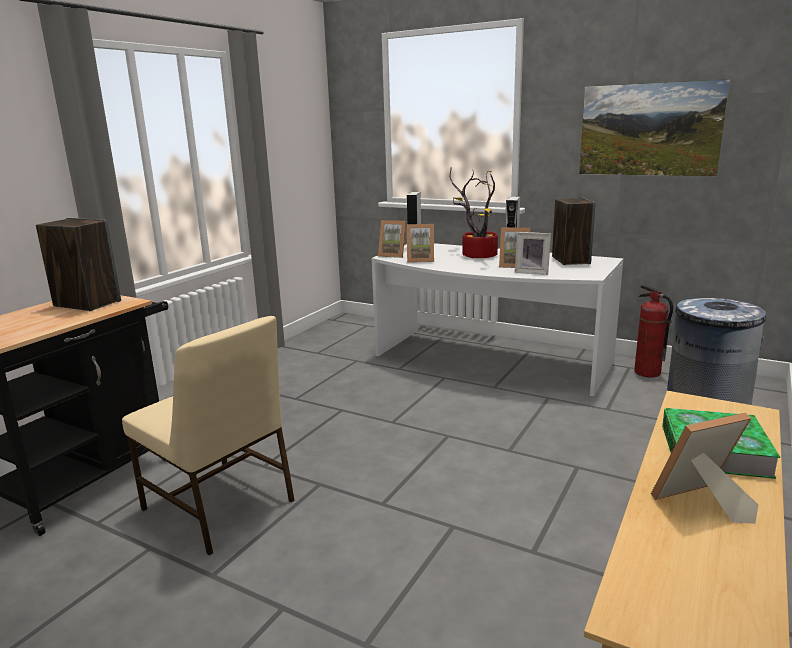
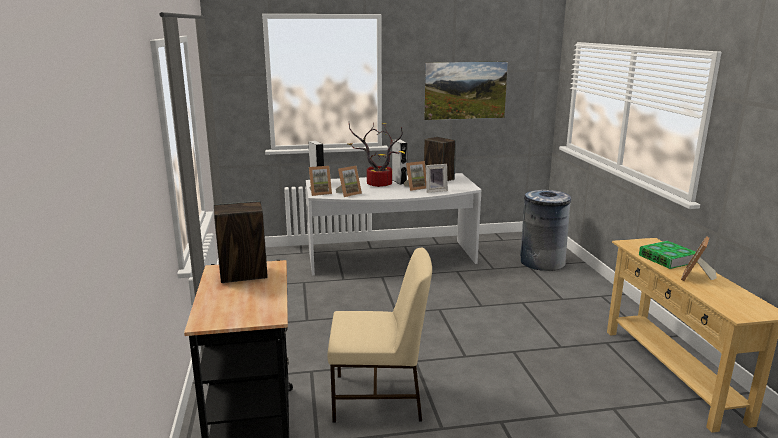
camera: 40 degrees left, 0 degrees up
fire extinguisher [634,284,673,377] -> none

